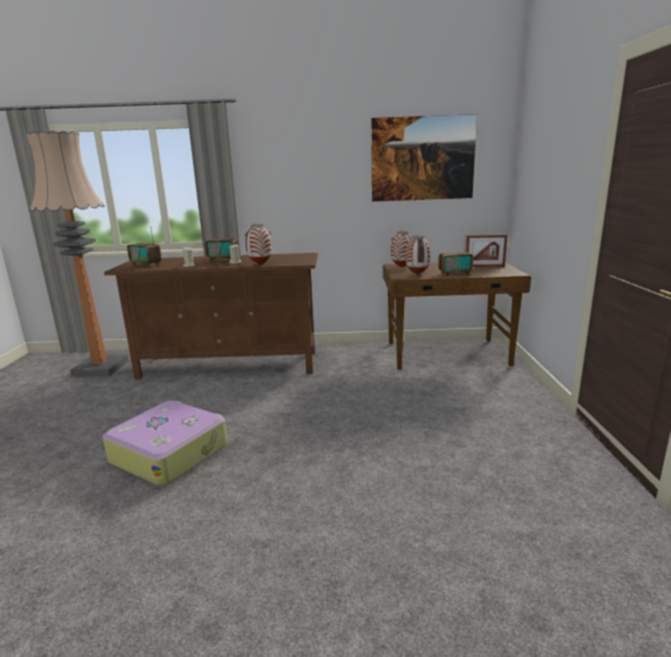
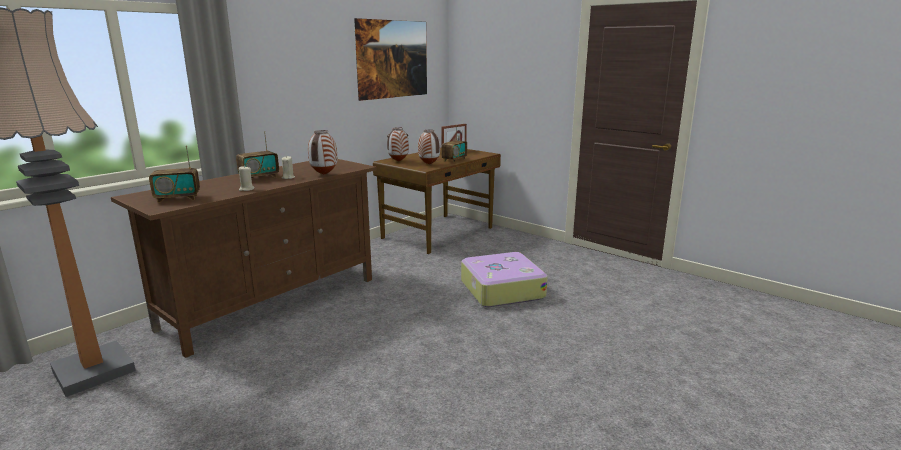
camera: 50 degrees left, 0 degrees up
suitcase [103,400,228,486] -> suitcase moved to [461,252,548,307]

